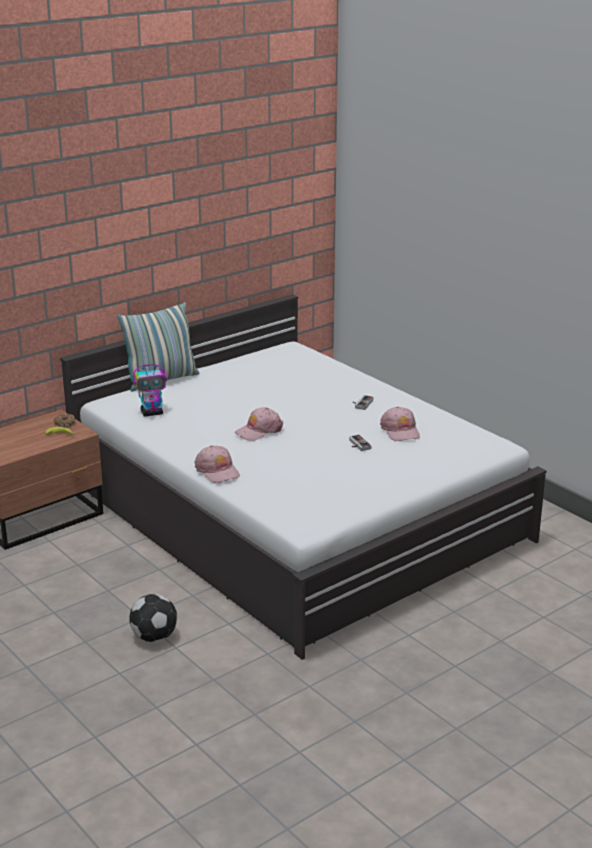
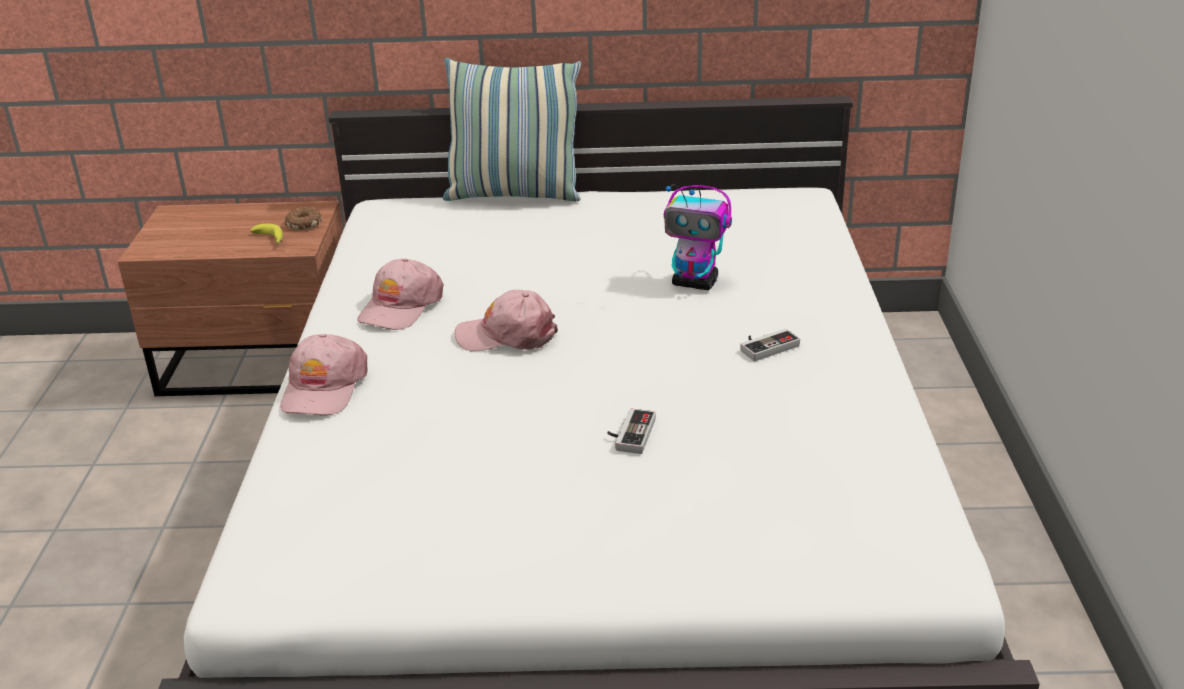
camera: 40 degrees right, 5 degrees up
football [129,594,177,642] -> none
toy robot [133,364,167,417] -> toy robot moved to [664,184,732,290]
pink cap [380,406,420,441] -> pink cap moved to [357,258,444,330]

